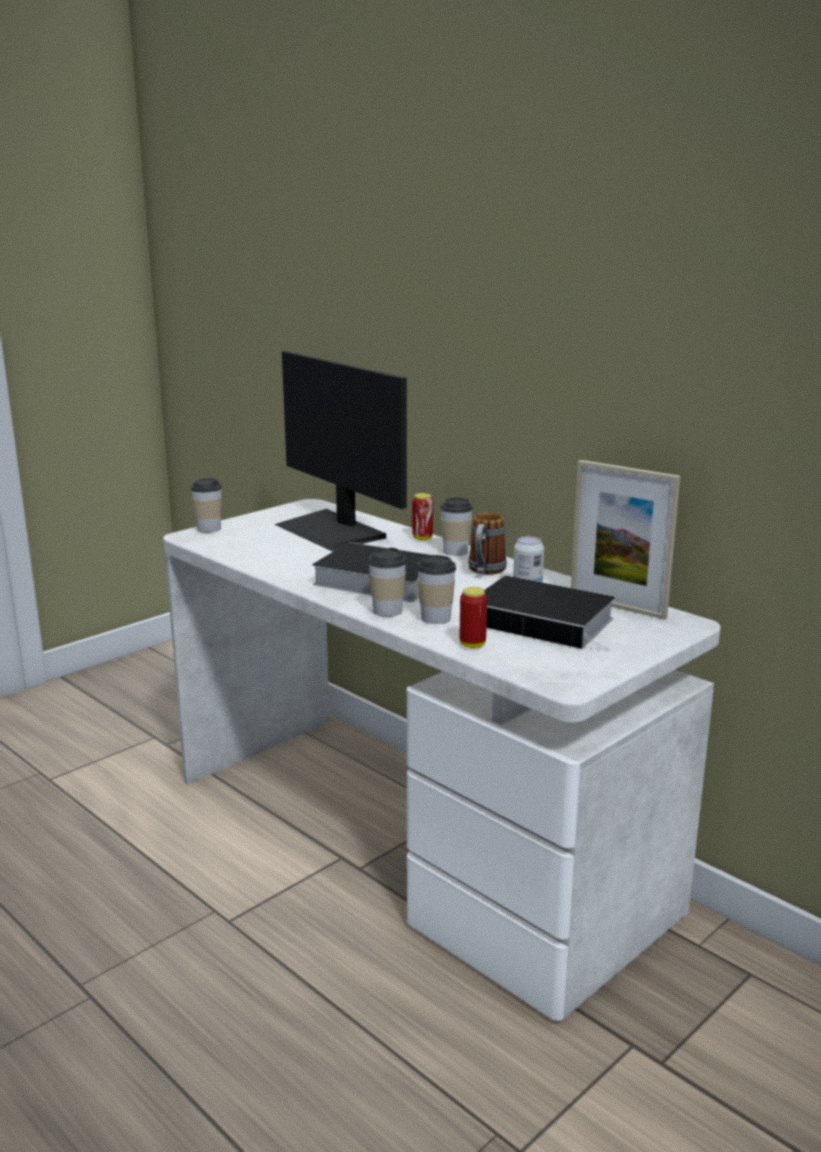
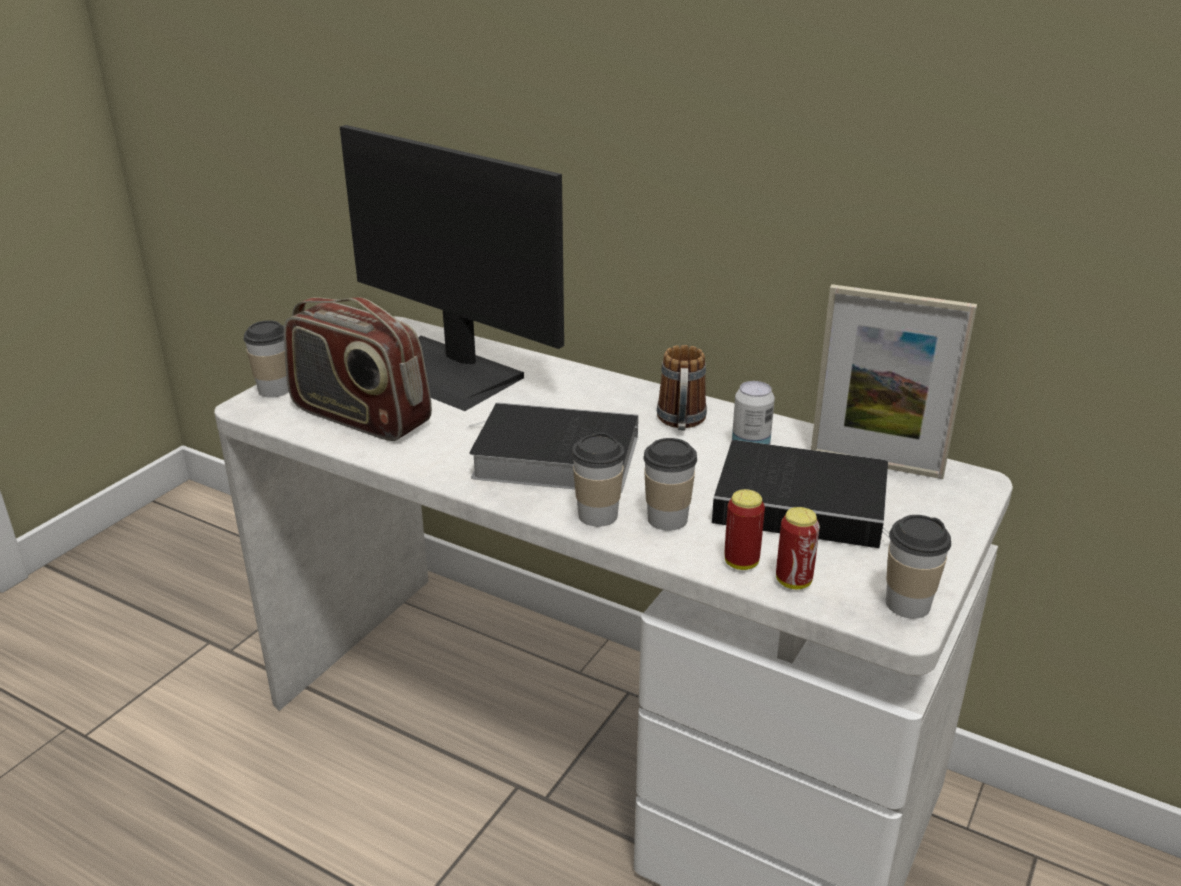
camera: 15 degrees left, 10 degrees up
can [412,493,433,540] -> can moved to [776,507,820,589]
cup [440,498,473,556] -> cup moved to [886,515,951,619]
none -> radio [284,297,432,441]

